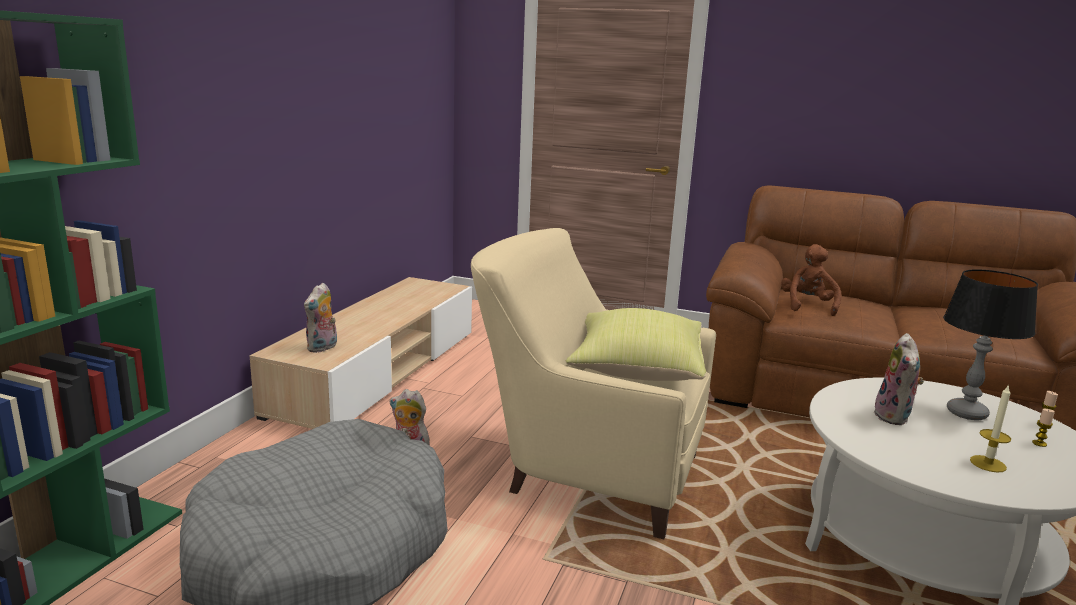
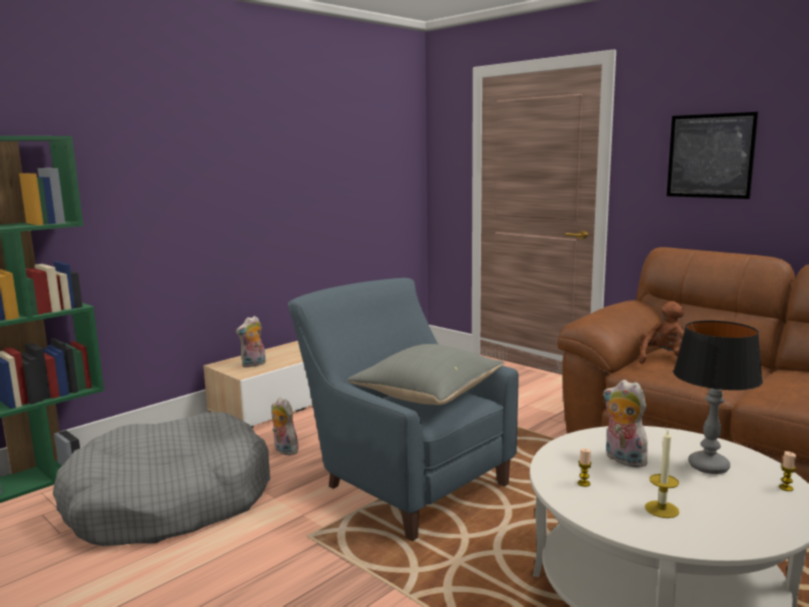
camera: 25 degrees right, 5 degrees down
beige armchair [471,228,716,539] -> blue armchair [288,278,519,541]
yellow pillow [566,308,706,381] -> grey pillow [347,344,504,405]
plush toy [874,333,924,425] -> plush toy turned 105 degrees clockwise [603,380,653,468]
candle [1032,409,1055,447] -> candle moved to [578,448,592,487]
none -> picture [667,112,758,199]

